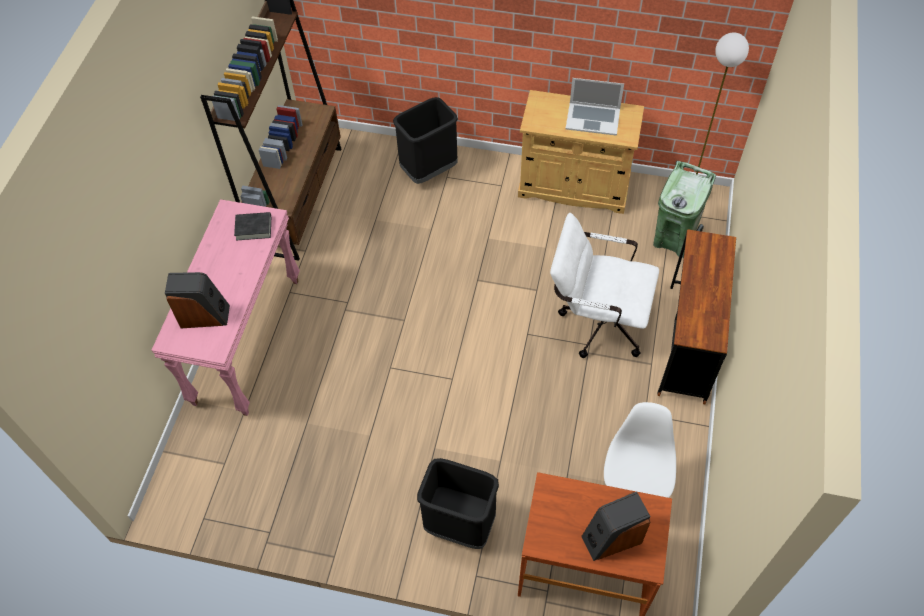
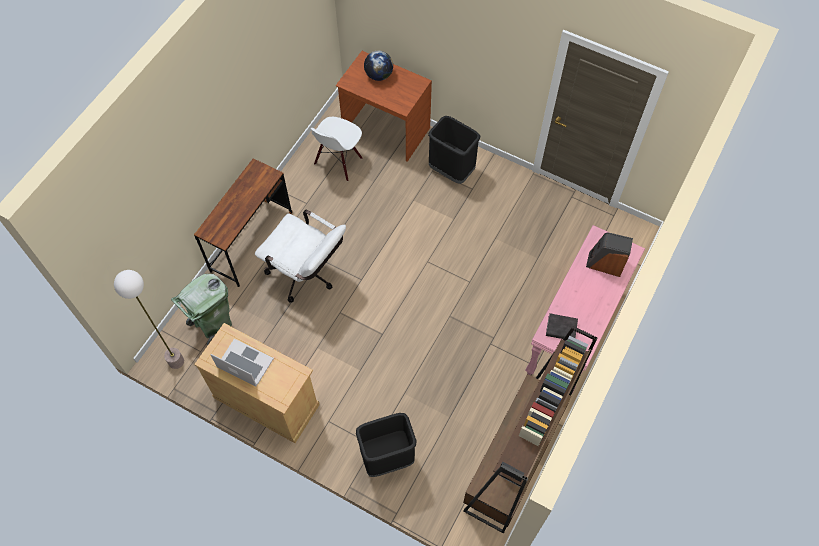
camera: 165 degrees left, 5 degrees up
speaker [581,492,651,561] -> globe [364,51,393,81]

